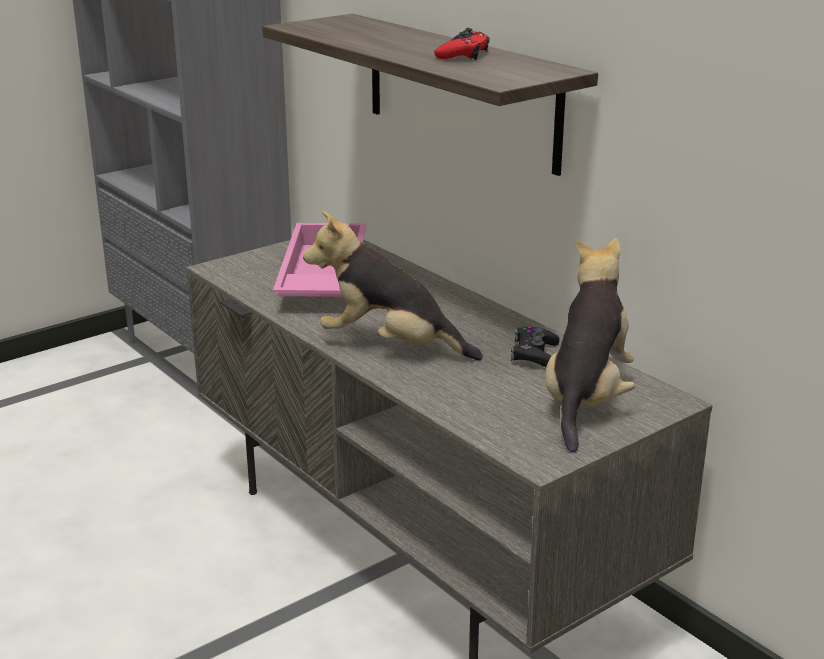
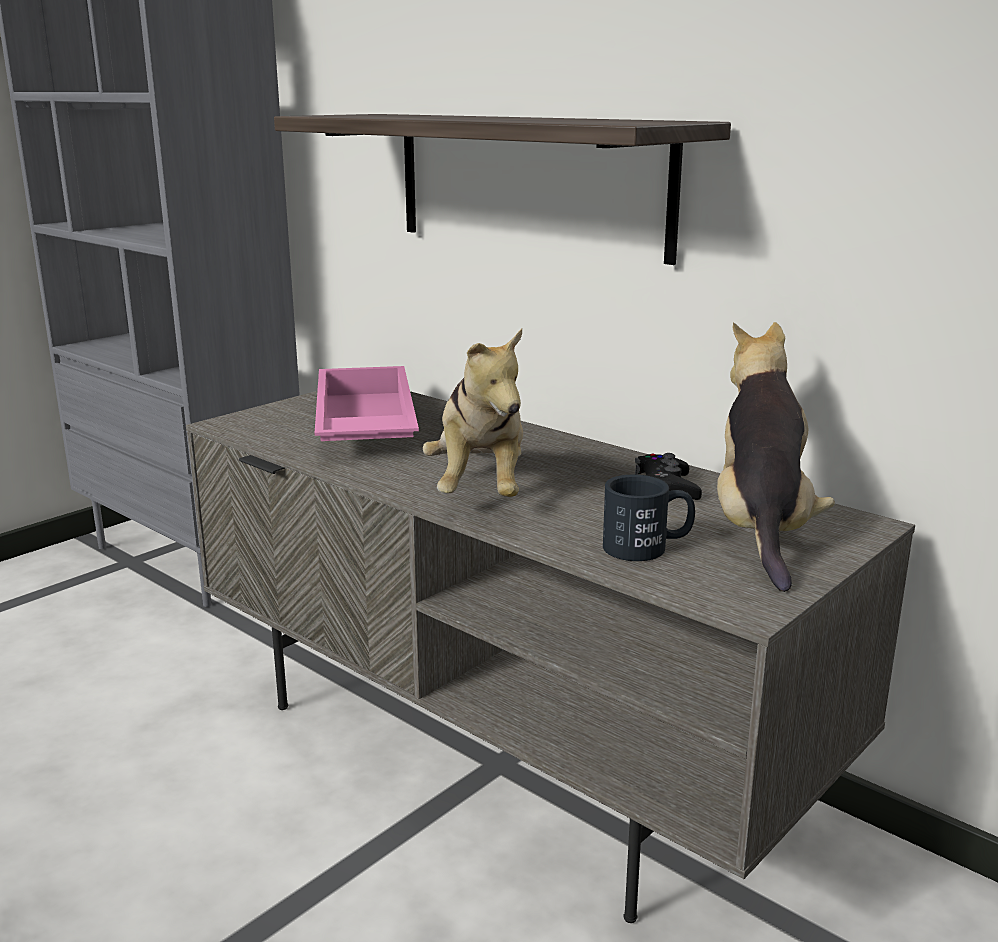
camera: 10 degrees left, 5 degrees down
plush toy [303,211,483,360] -> plush toy turned 105 degrees counterclockwise [423,329,523,497]
red game controller [434,28,490,60] -> none
none -> black mug [603,475,695,561]

